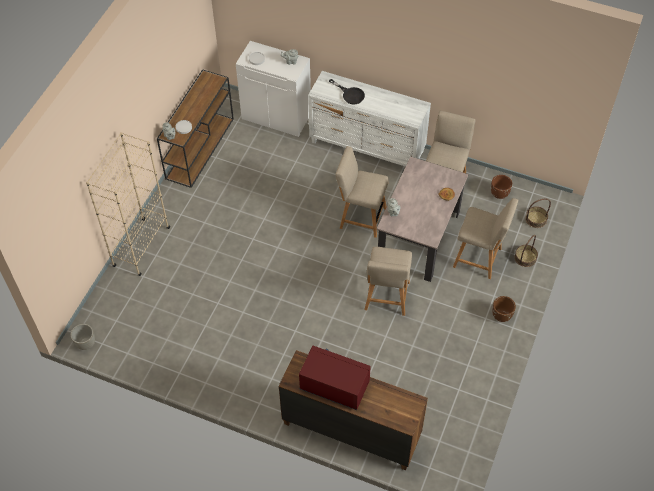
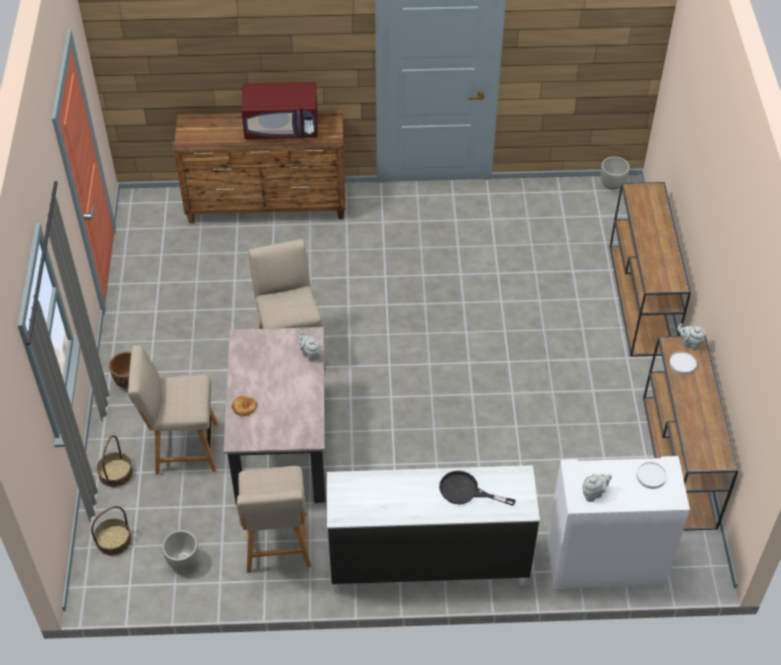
camera: 155 degrees right, 5 degrees down
beige bookcase [86,132,170,276] -> brown console table [609,182,691,357]
beige chair [335,146,389,238] -> none
brown planter [491,175,512,199] -> grey planter [162,530,198,571]

